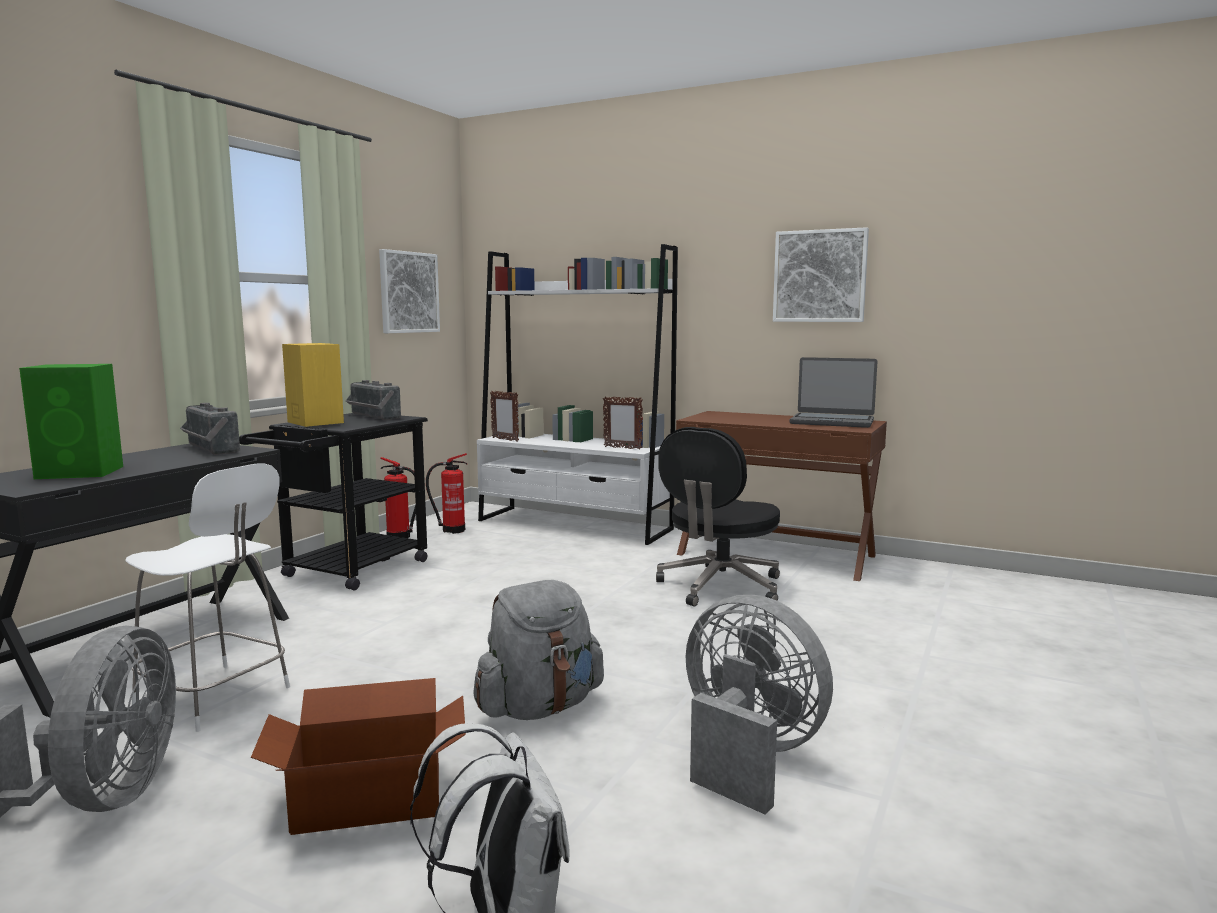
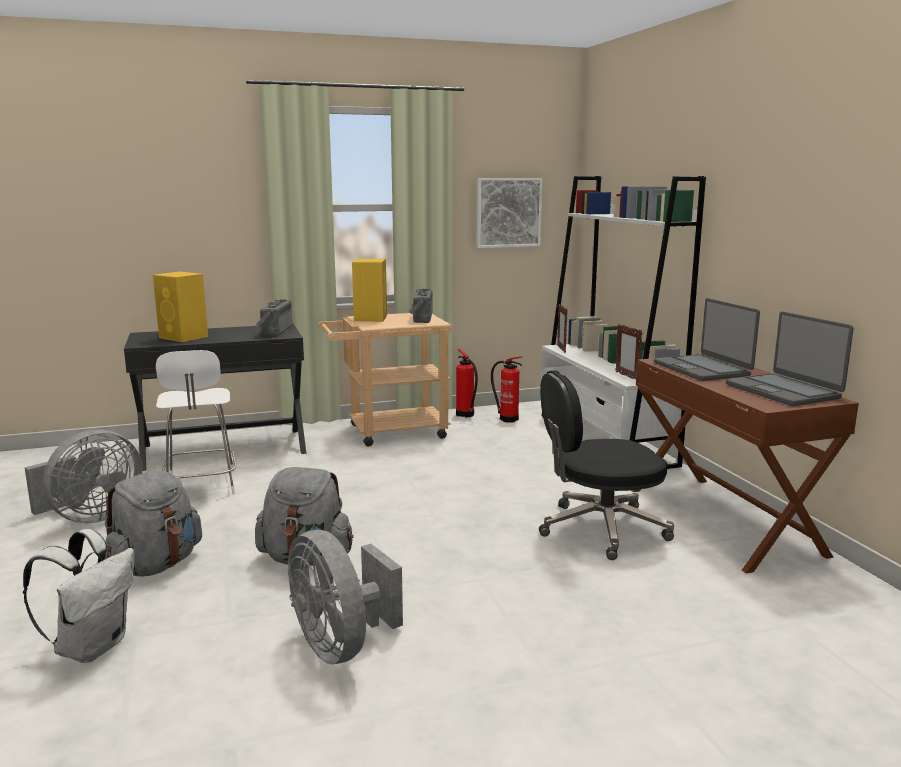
camera: 45 degrees right, 5 degrees up
green speaker [19,364,123,479] -> yellow speaker [153,271,208,342]
black cart [239,413,428,591] -> beige cart [318,313,452,447]
cardboard box [251,678,466,835] -> grey backpack [105,470,202,576]
grey fan [686,595,833,814] -> grey fan turned 150 degrees clockwise [288,530,403,664]
picture [773,227,869,322] -> none
none -> laptop [654,298,760,381]

